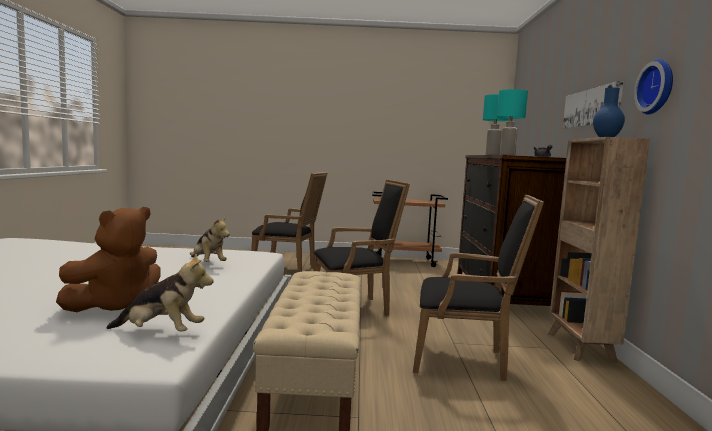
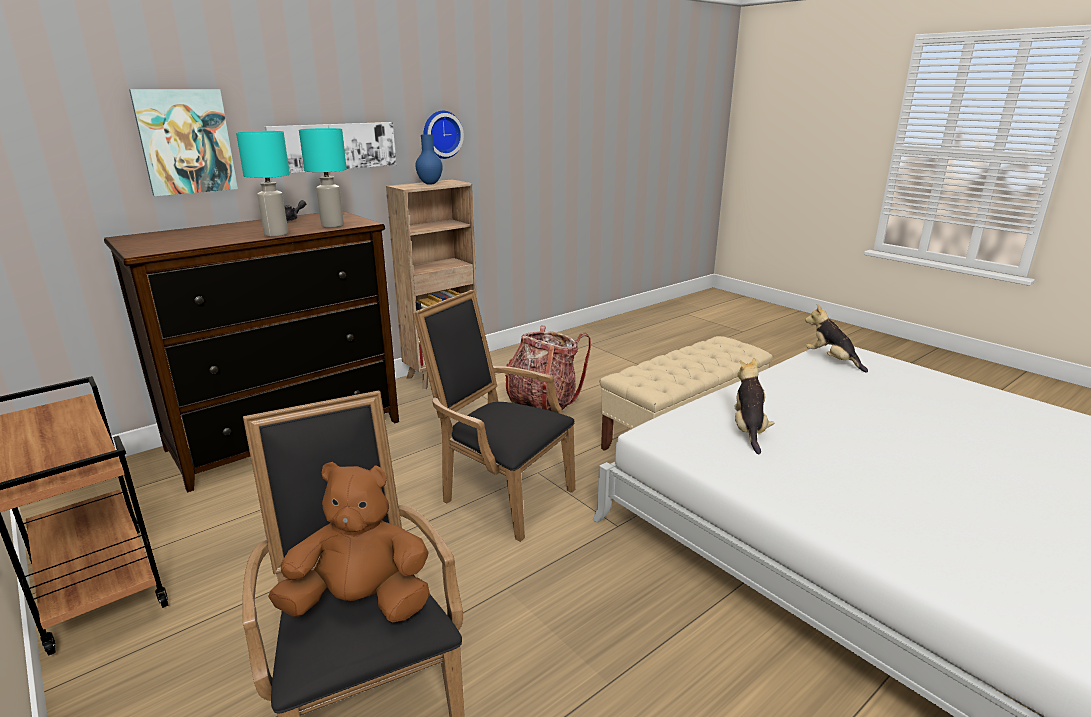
camera: 130 degrees left, 15 degrees up
brown plush toy [56,207,160,312] -> brown plush toy moved to [268,462,430,623]
black armchair [413,194,544,381] -> backpack [505,326,591,411]
none -> picture [129,89,238,196]

